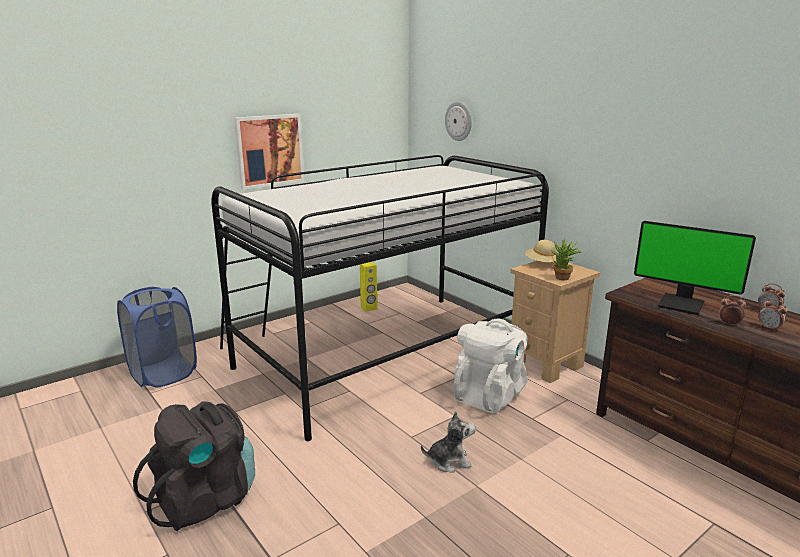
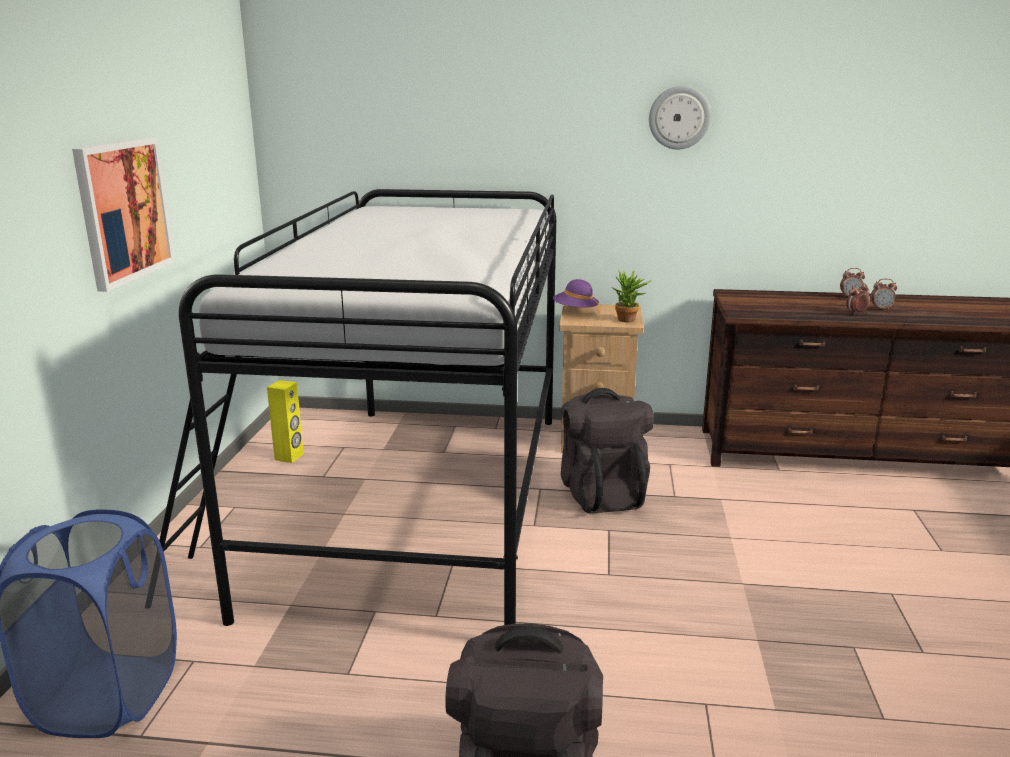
camera: 45 degrees left, 0 degrees up
plush toy [421,411,476,473] -> none
wall clock [445,101,472,141] -> wall clock moved to [649,86,711,149]
white backpack [453,319,528,414] -> black backpack [561,388,654,513]
beige hat [525,240,561,269] -> purple hat [553,279,599,314]
monitor [634,221,756,315] -> none

